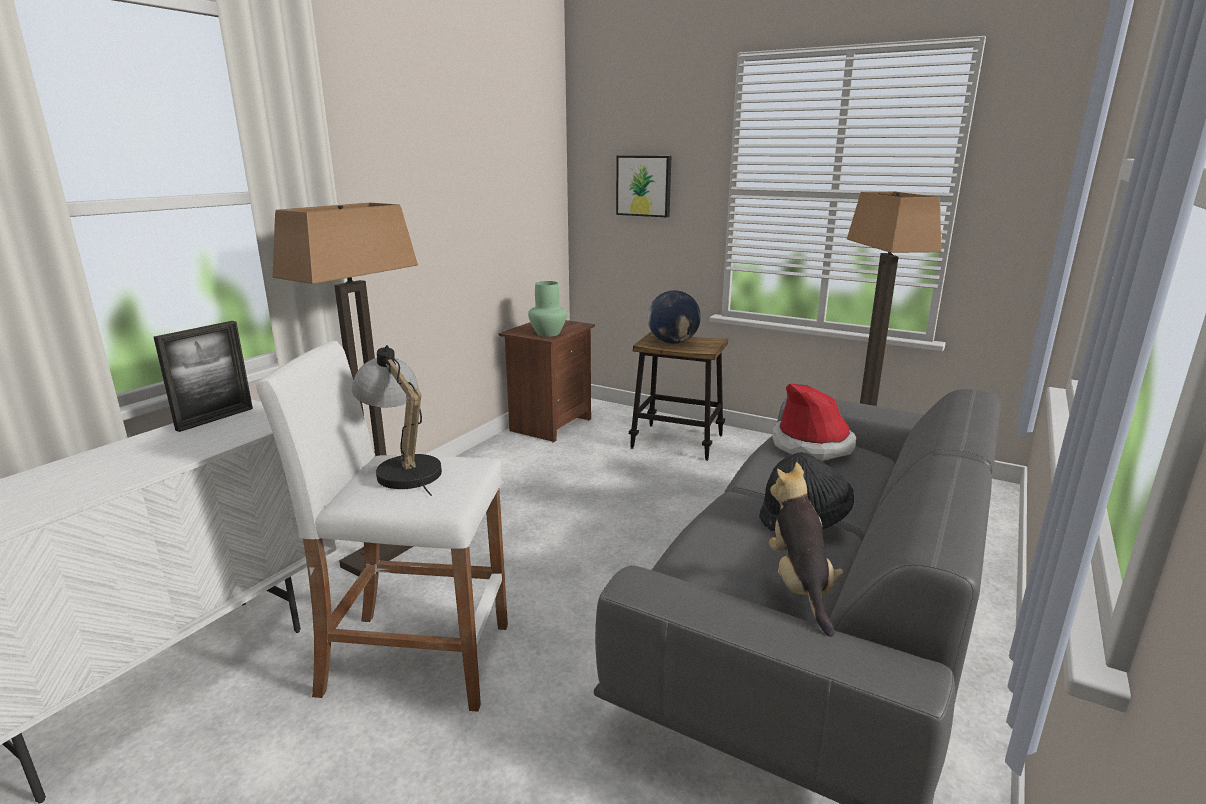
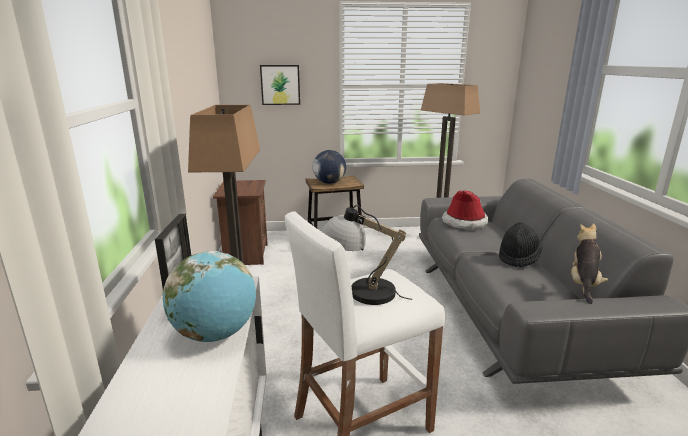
camera: 35 degrees left, 0 degrees up
green vase [528,281,567,337] -> none
plush toy [769,462,843,637] -> plush toy turned 60 degrees clockwise [571,223,608,304]
none -> globe [163,251,256,342]

